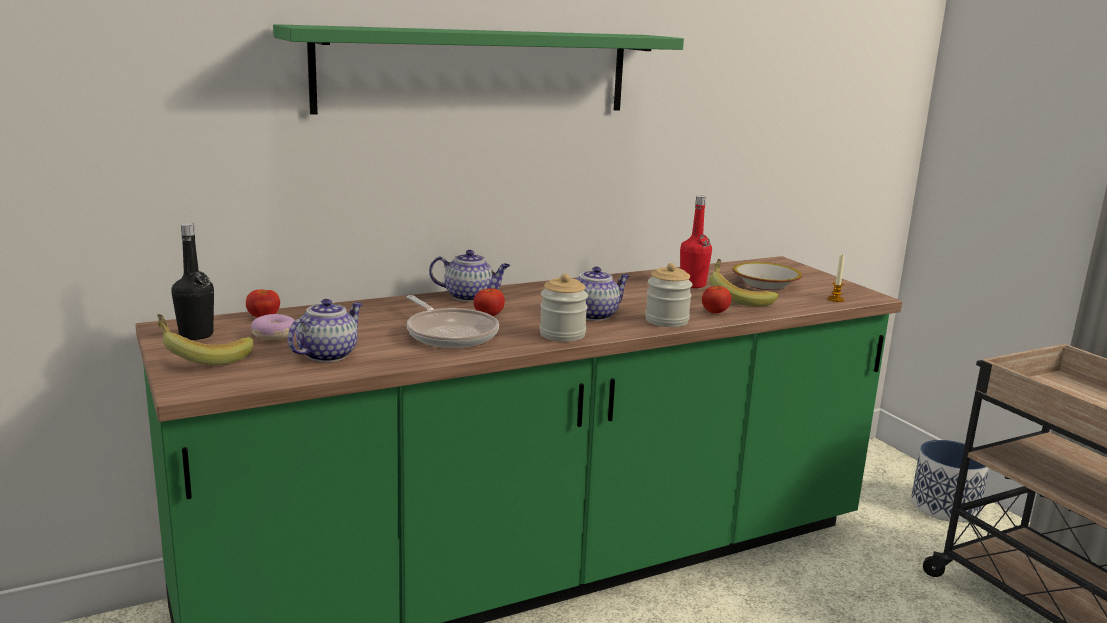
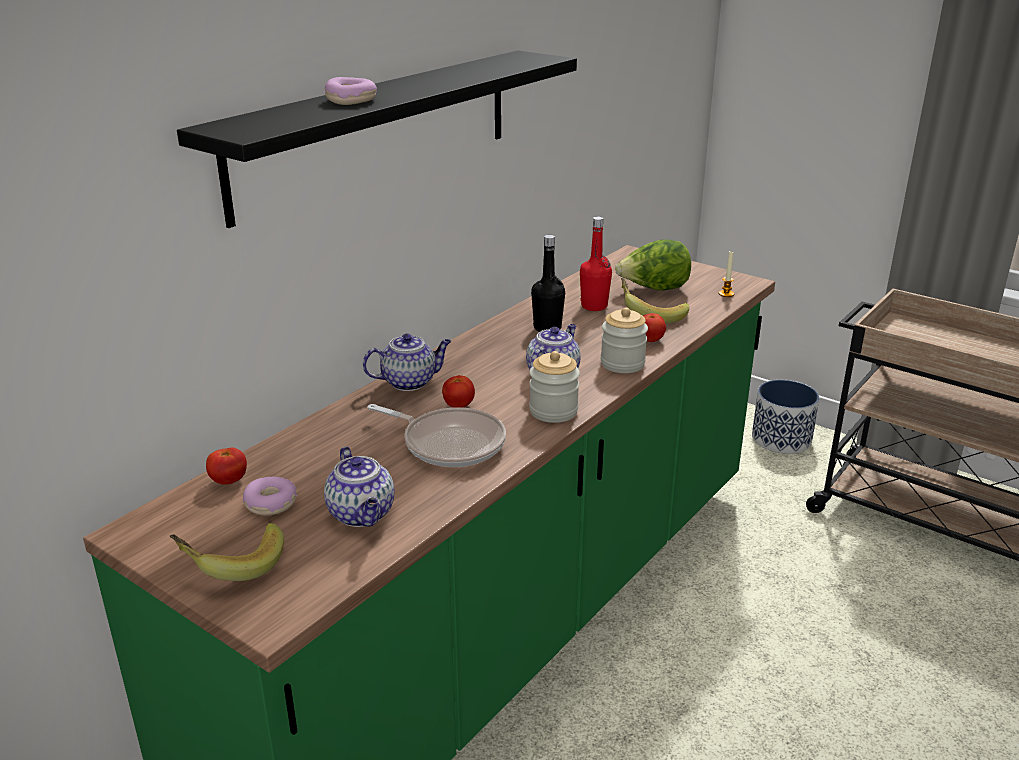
camera: 25 degrees left, 10 degrees up
black bottle [171,223,214,340] -> black bottle moved to [531,235,565,332]
green shelf [273,24,684,115] -> black shelf [177,50,577,228]
teapot [288,299,363,362] -> teapot turned 150 degrees clockwise [324,446,394,527]
bowl [732,262,802,290] -> lettuce [615,239,691,291]
none -> donut [324,77,377,105]

